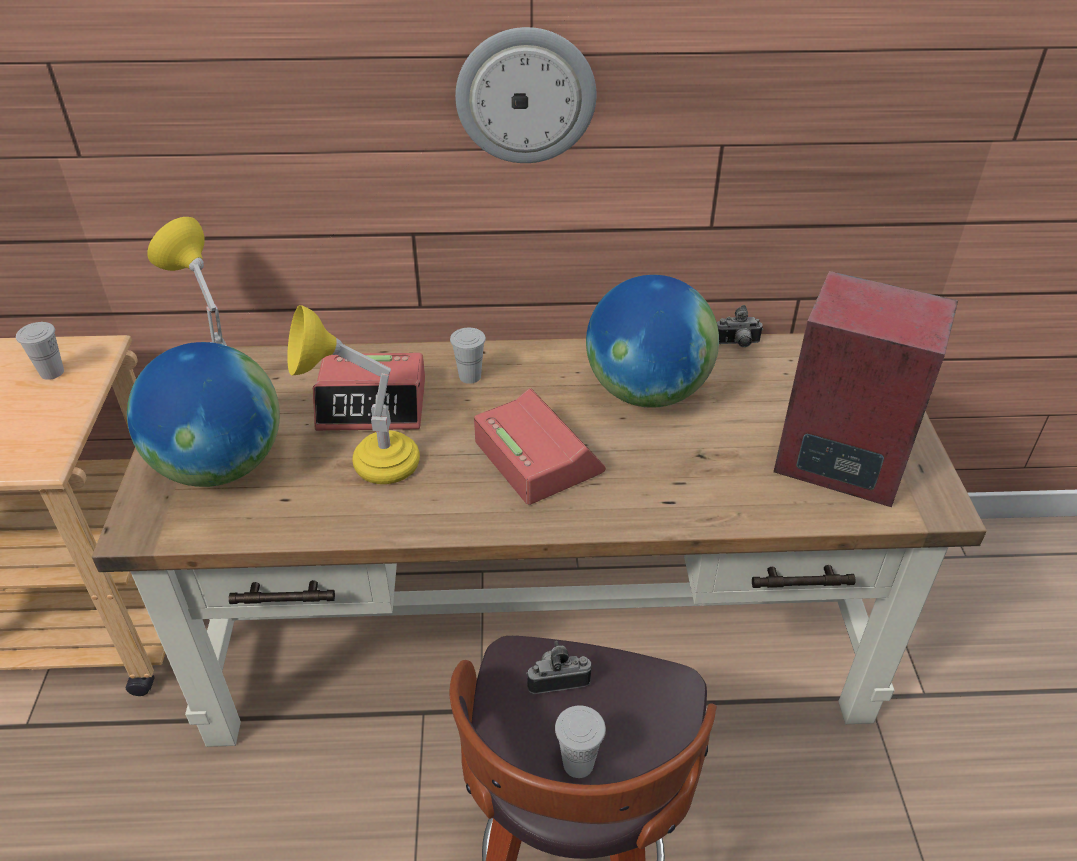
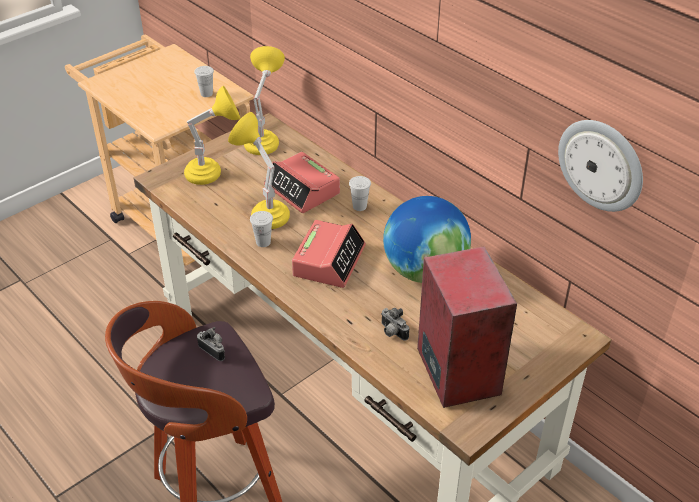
camera: 50 degrees right, 0 degrees up
globe [127,342,280,487] -> yellow table lamp [184,86,241,185]
wall clock [455,27,596,163] -> wall clock moved to [558,120,643,212]
white cup [555,705,606,778] -> white cup moved to [250,211,273,247]
camera [717,305,763,347] -> camera moved to [381,308,409,340]

